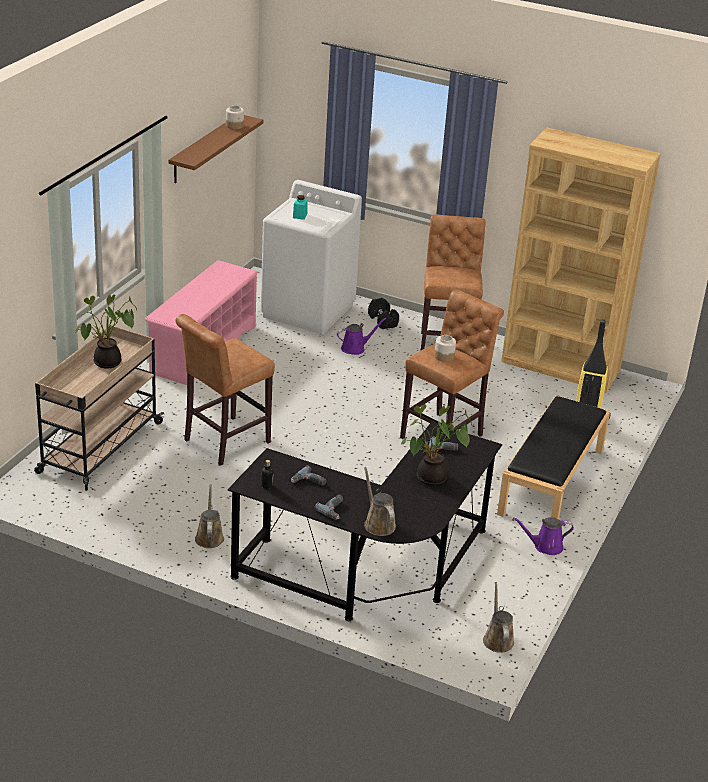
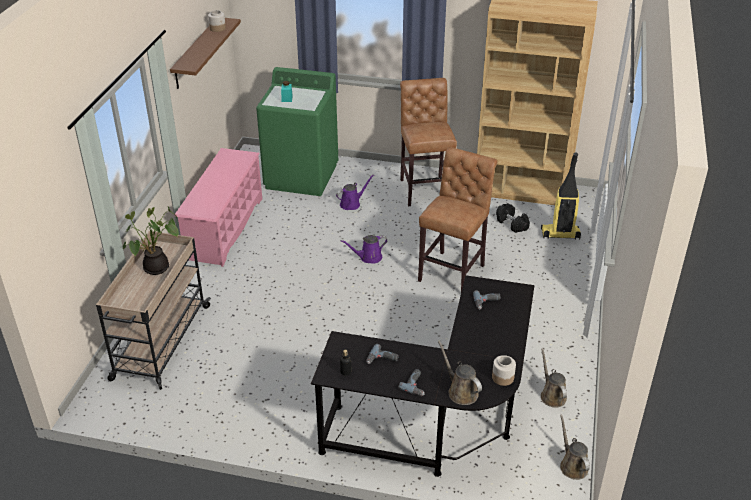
camera: 10 degrees left, 5 degrees up
brown stool [175,314,275,466] -> none
brown watering can [195,485,224,548] -> brown watering can moved to [541,349,567,408]
white washing machine [261,180,362,334] -> green washing machine [256,67,338,196]
black dumbbell [368,298,399,329] -> black dumbbell moved to [496,203,530,233]
potted plant [401,404,472,486] -> none
jar [434,335,456,362] -> jar moved to [492,355,516,386]
black bench [497,395,610,519] -> none
purple watering can [513,517,574,555] -> purple watering can moved to [341,235,387,264]

